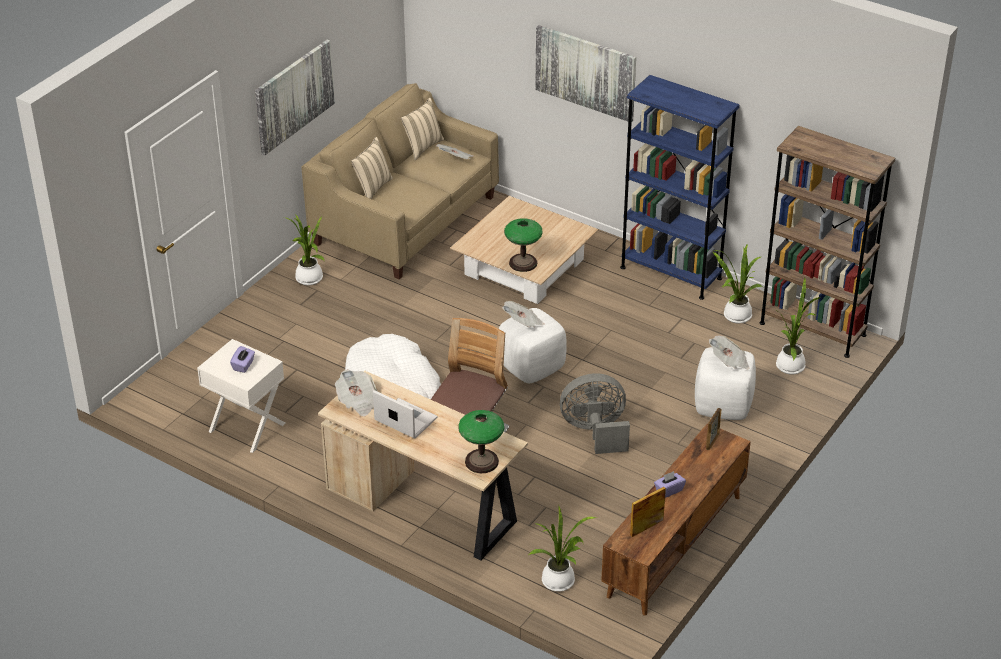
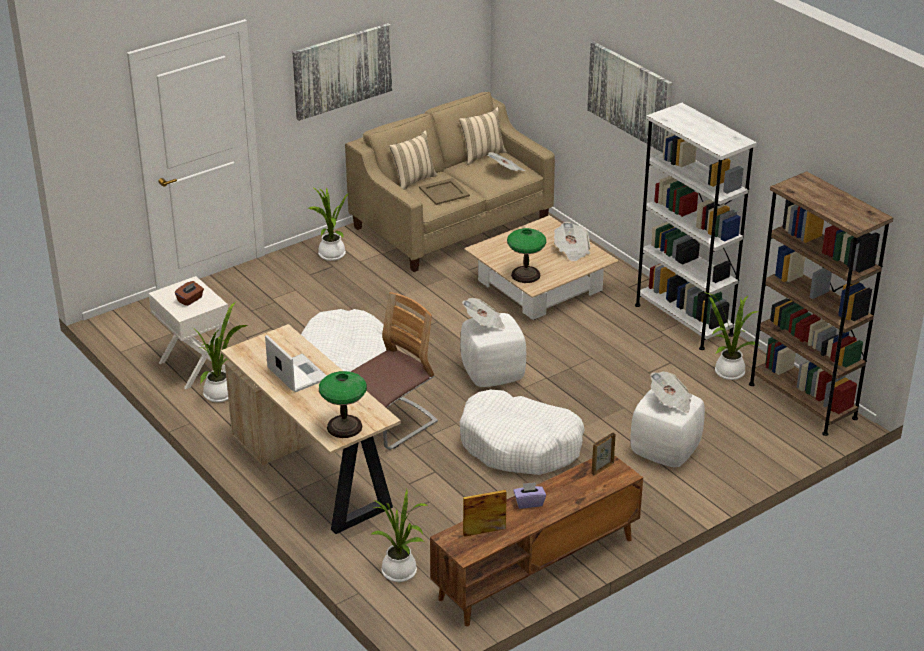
camera: 20 degrees right, 5 degrees down
purple tissue box [230,346,255,373] -> brown tissue box [175,281,204,306]
newspaper [335,369,378,416] -> newspaper moved to [554,222,590,262]
grey fan [560,373,630,454] -> white dog bed [460,390,585,475]
blue bookcase [620,75,740,300] -> white bookcase [635,103,757,350]
potted plant [775,278,820,375] -> potted plant moved to [193,302,247,402]
none -> beige tray [419,178,470,205]

